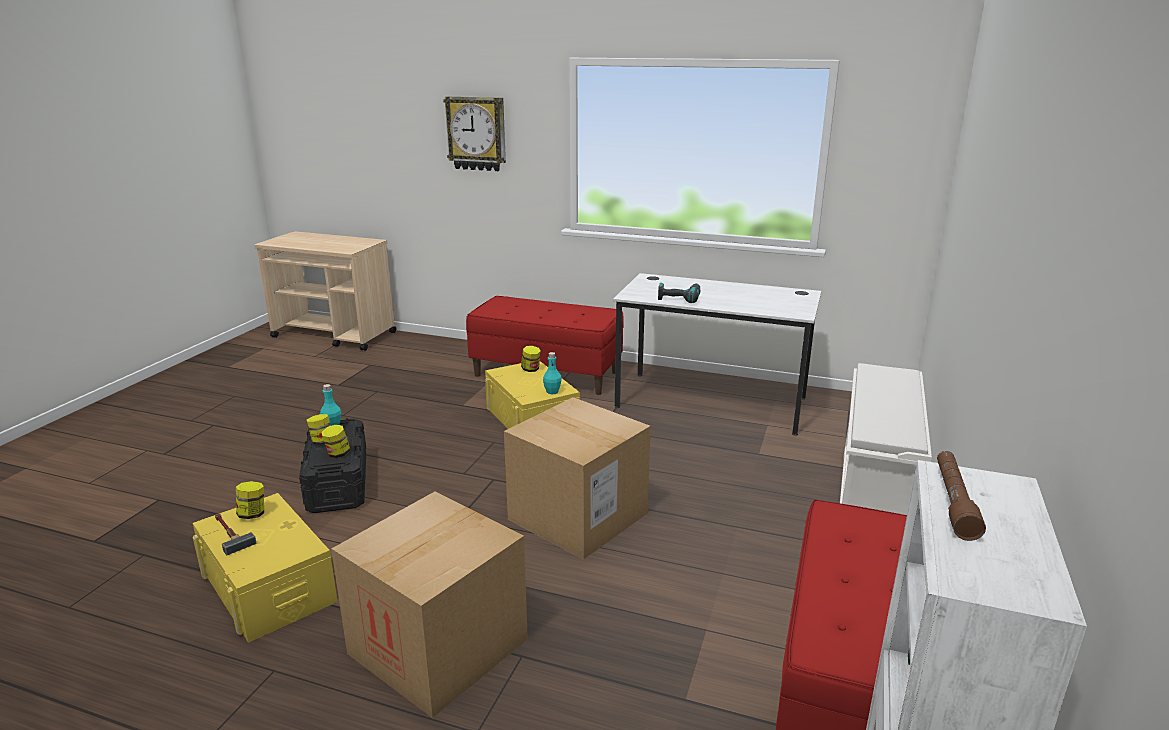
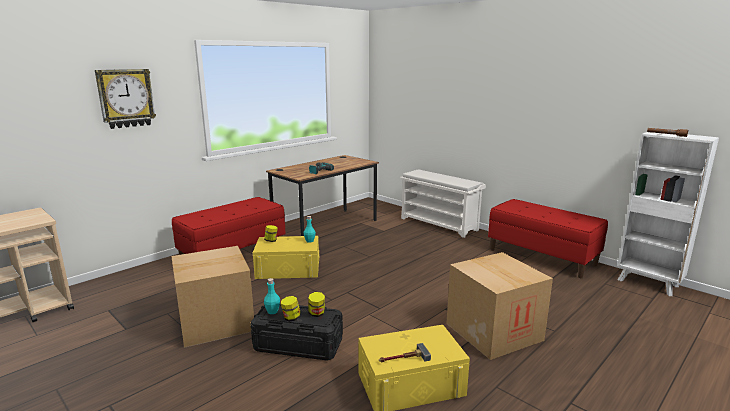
camera: 65 degrees left, 5 degrees down
jar [236,481,264,519] -> none
cardboard box [504,397,651,560] -> cardboard box moved to [171,246,254,348]
white desk [613,273,821,436] -> brown desk [266,155,379,236]

